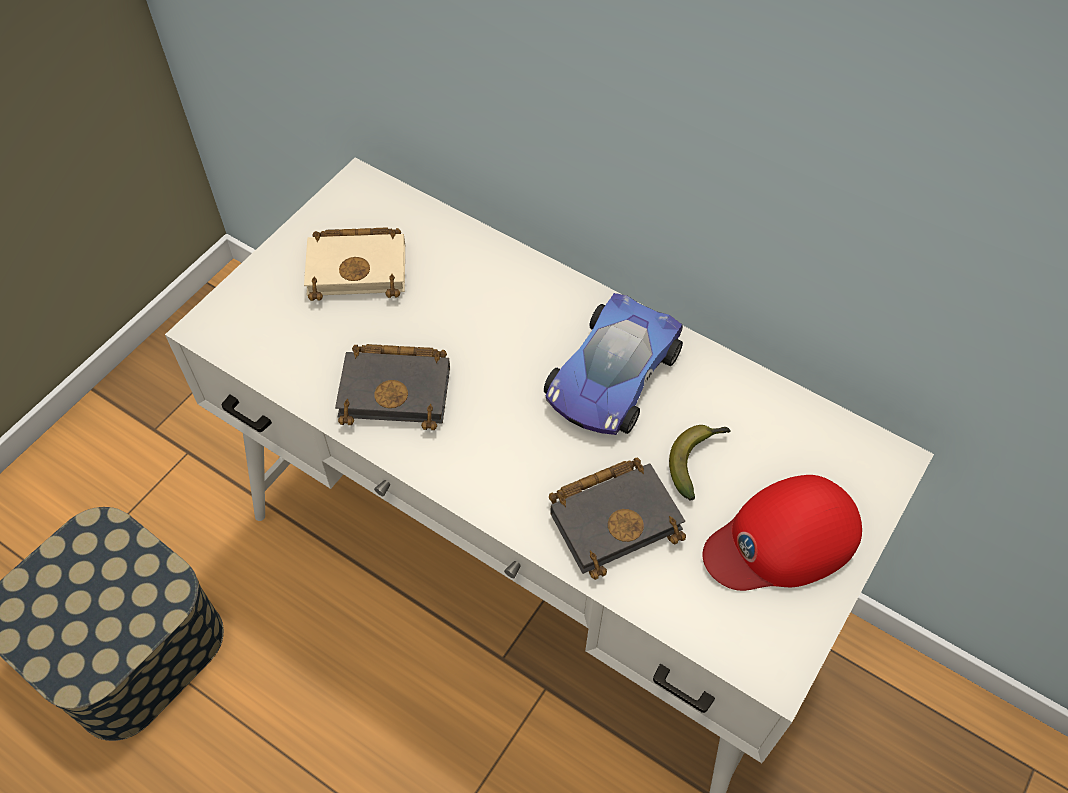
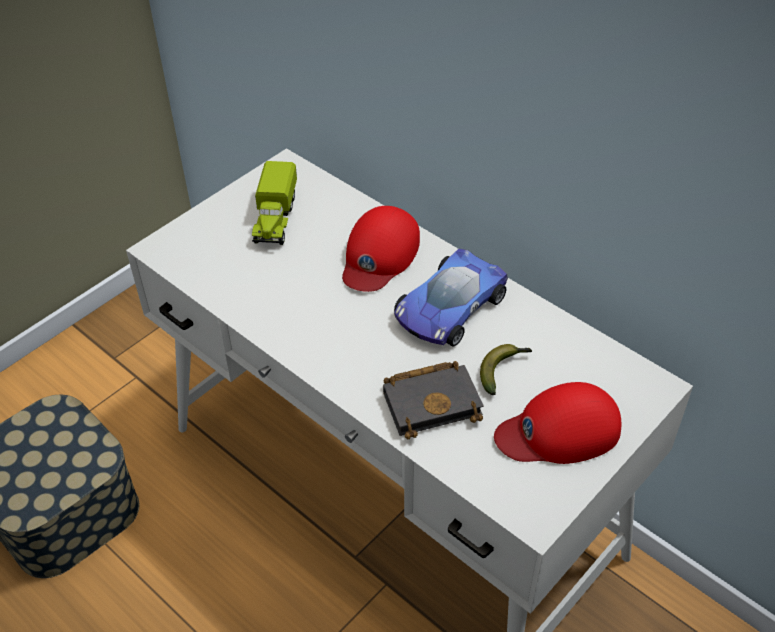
camera: 10 degrees right, 10 degrees down
beige book [304,227,405,301] -> toy truck [252,161,297,245]
black book [335,344,450,430] -> none
none -> red cap [342,206,420,292]

